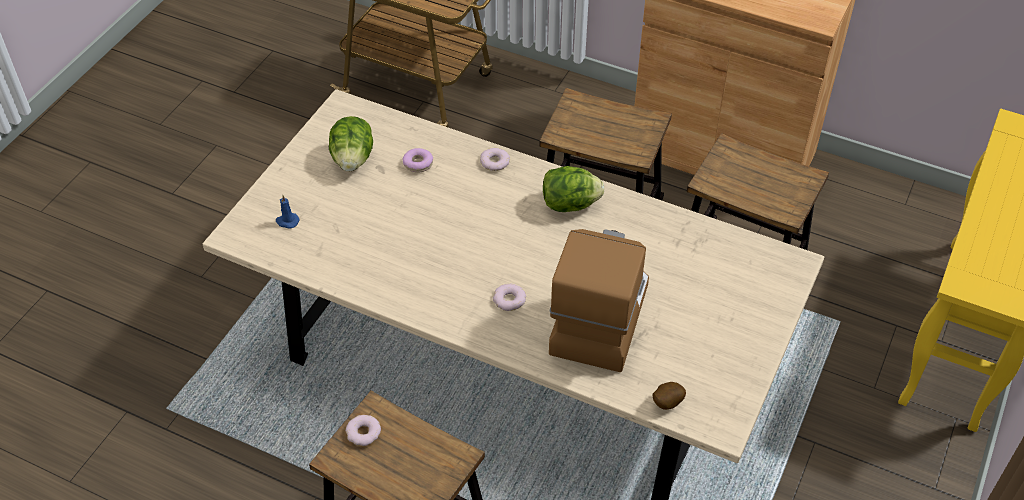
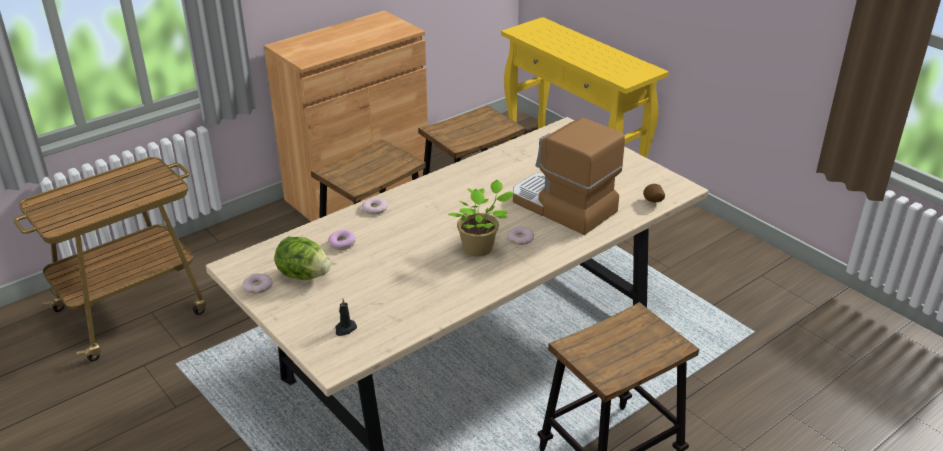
camera: 65 degrees left, 15 degrees down
blue candle [276,195,300,229] -> black candle [335,299,357,336]
donut [346,415,381,446] -> donut moved to [243,273,273,293]
lettuce [543,166,605,212] -> none
none -> potted plant [448,180,515,257]

